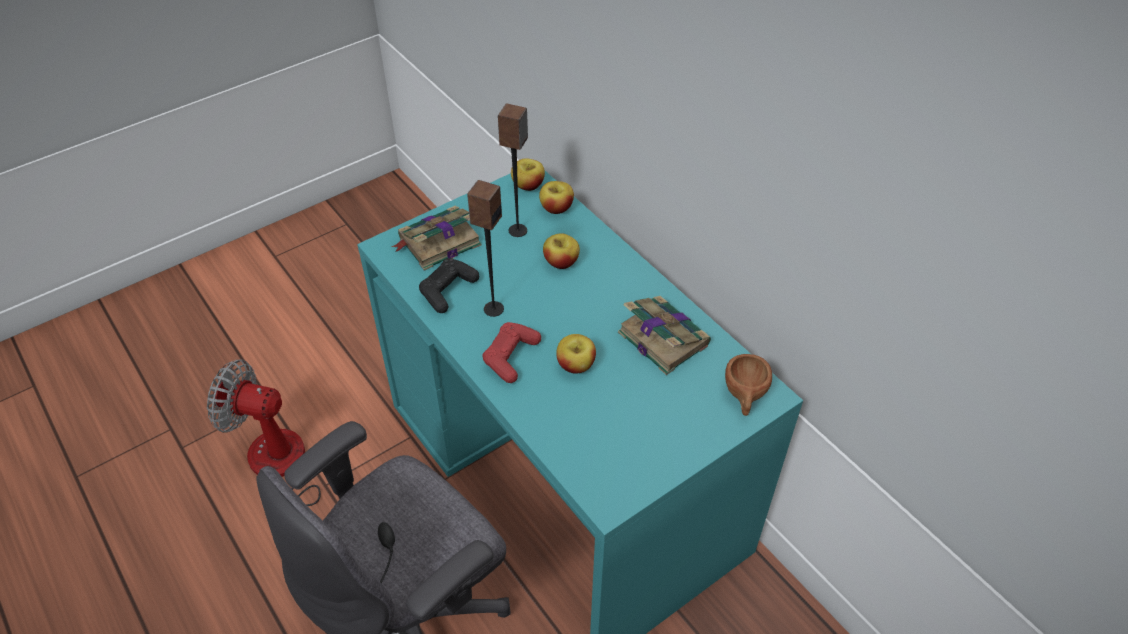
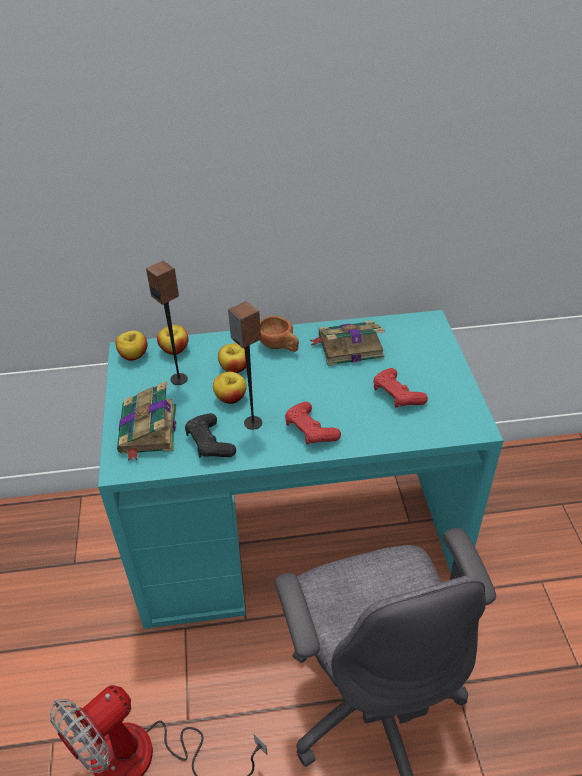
camera: 60 degrees left, 5 degrees down
apple [556,334,596,374] -> apple moved to [213,372,247,404]
brown cup [725,354,772,416] -> brown cup moved to [260,316,299,352]
none -> red game controller [374,368,428,408]

